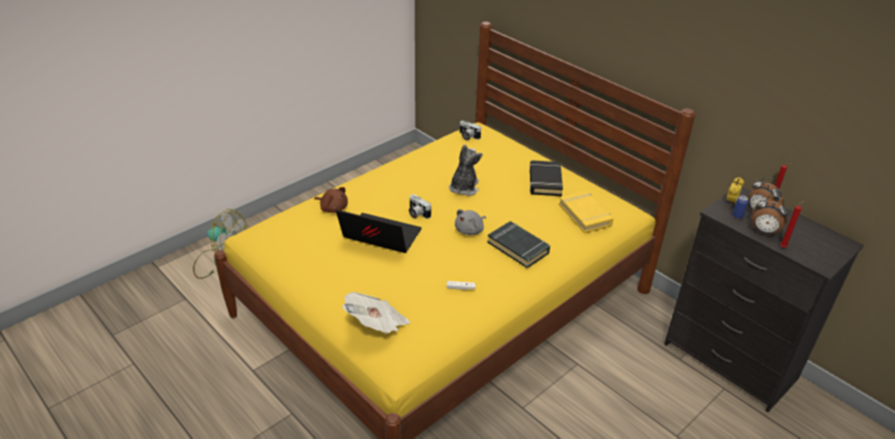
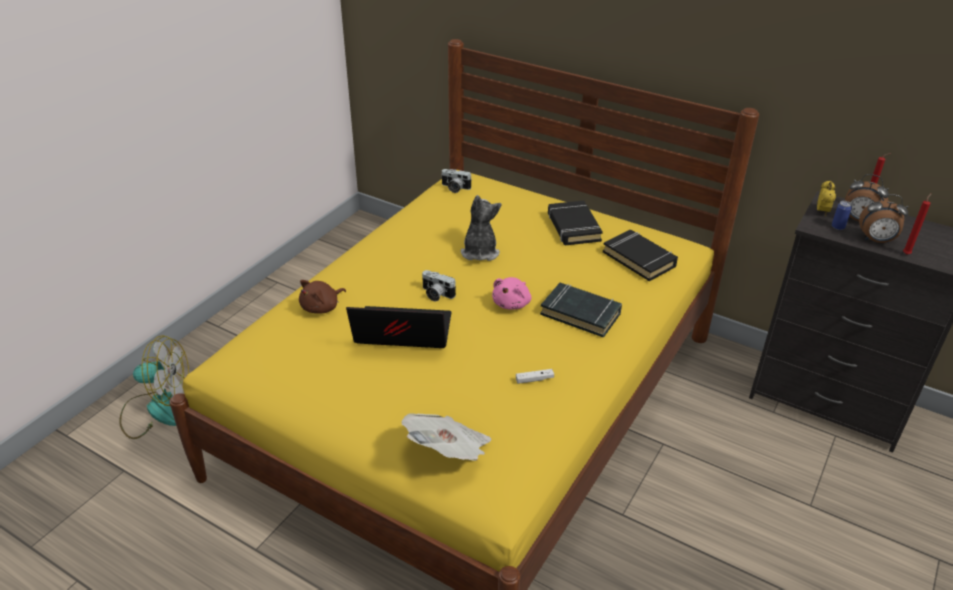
camera: 15 degrees left, 0 degrees up
brown plush toy [314,187,348,213] -> brown plush toy turned 120 degrees clockwise [299,280,346,313]
grey plush toy [455,209,486,235] -> pink plush toy [492,277,531,310]
yellow book [559,191,614,233] -> black book [603,230,678,281]

